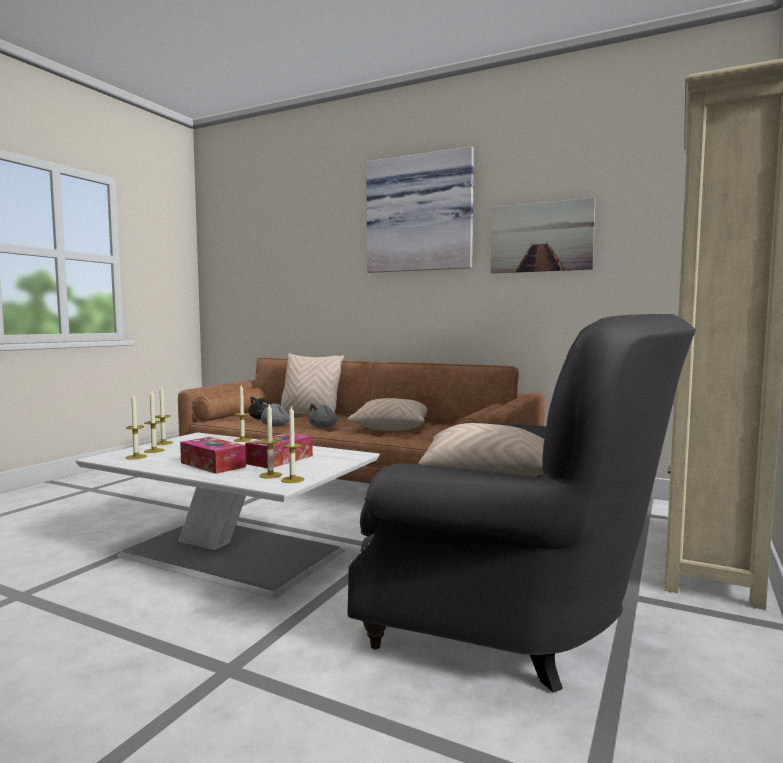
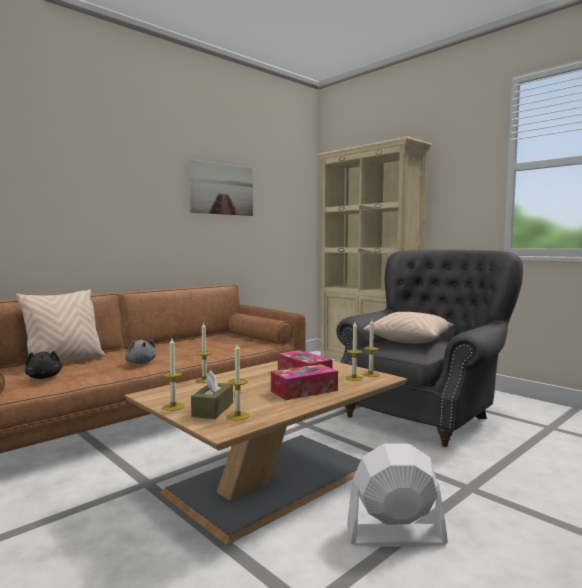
camera: 70 degrees left, 0 degrees up
white coffee table [75,432,380,599] -> brown coffee table [124,361,407,545]
candle [144,391,164,453] -> brown tissue box [191,370,233,419]
grey plush toy [261,402,289,427] -> none
beige pillow [347,398,428,431] -> none
picture [366,146,474,273] -> none
none -> white fan [347,444,448,547]

